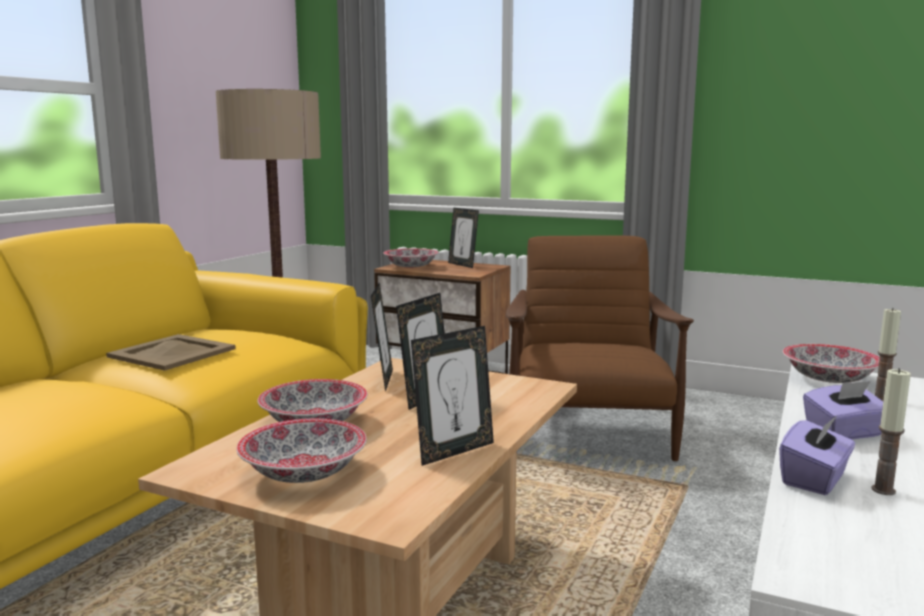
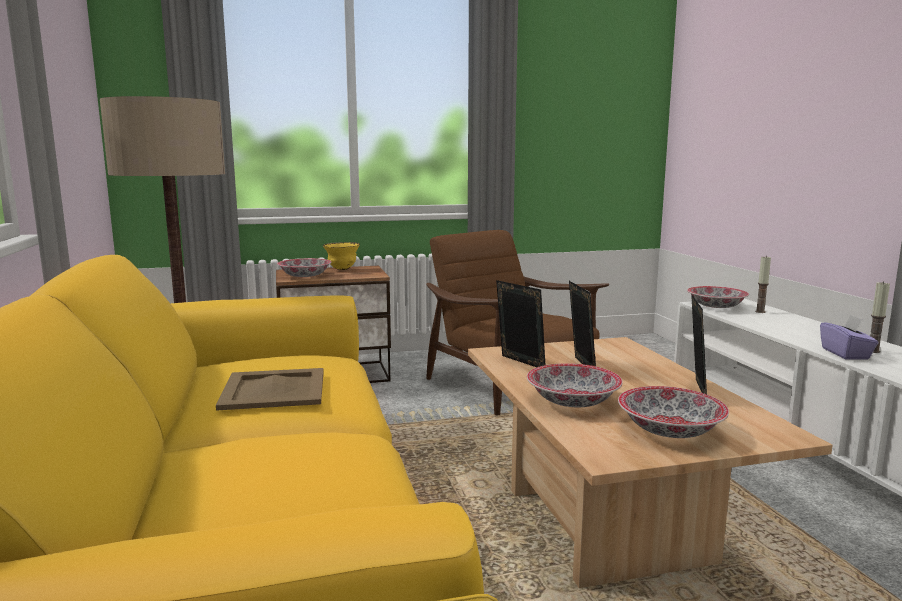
camera: 40 degrees left, 0 degrees up
picture frame [448,208,479,268] -> yellow bowl [323,242,360,270]
purple tissue box [803,381,883,439] -> none

